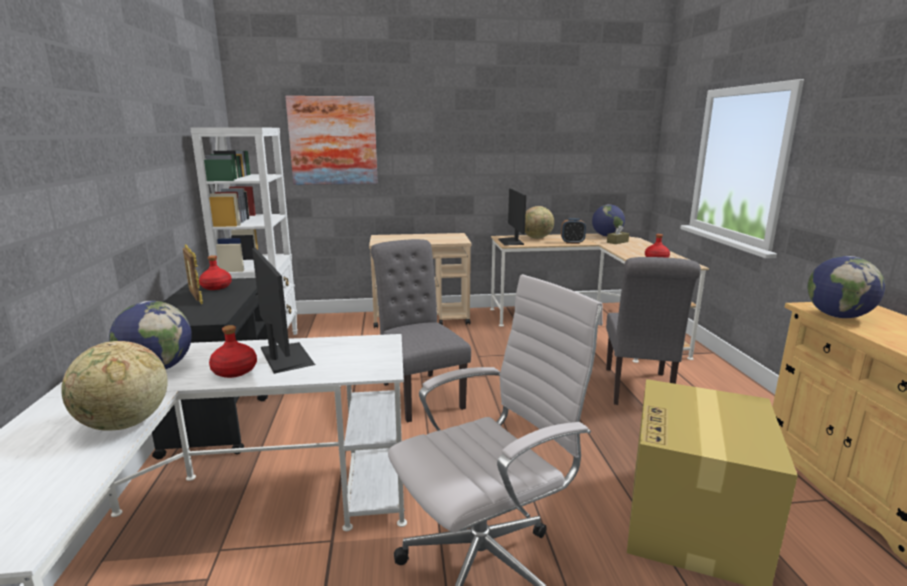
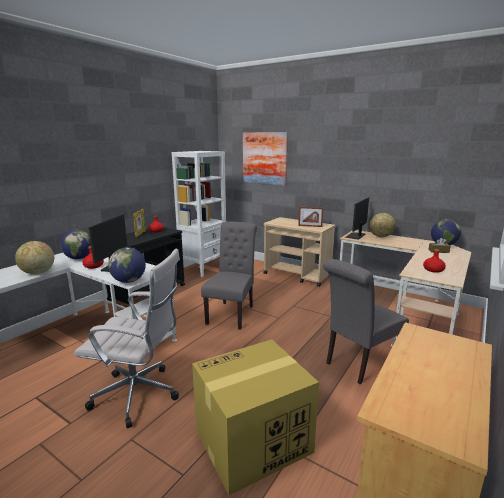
camera: 40 degrees right, 0 degrees up
alarm clock [561,218,586,244] -> none
globe [807,256,885,318] -> globe moved to [108,247,146,283]
none -> picture frame [298,207,323,227]

